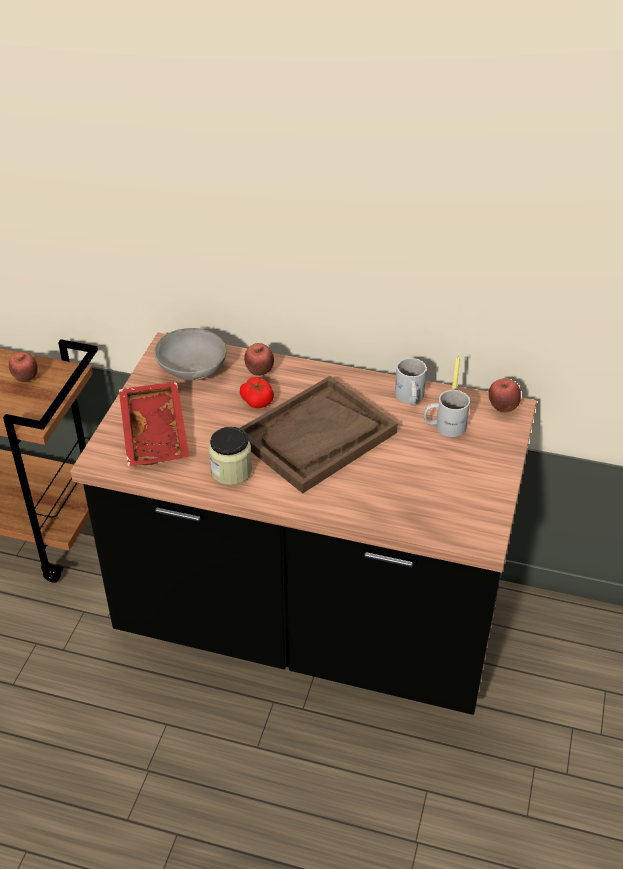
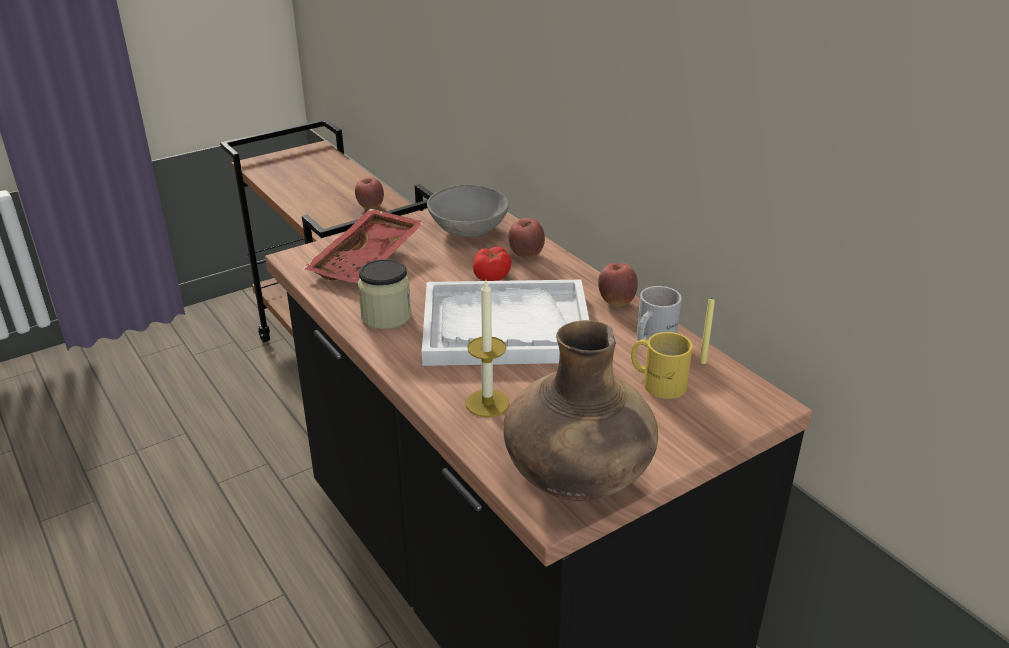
camera: 40 degrees right, 10 degrees down
brown tray [240,376,398,493] -> white tray [422,280,589,366]
white mug [424,390,470,437] -> yellow mug [631,332,693,399]
apple [489,378,521,413] -> apple moved to [598,263,638,306]
none -> candle [466,281,510,417]
none -> brown vase [503,320,658,501]

